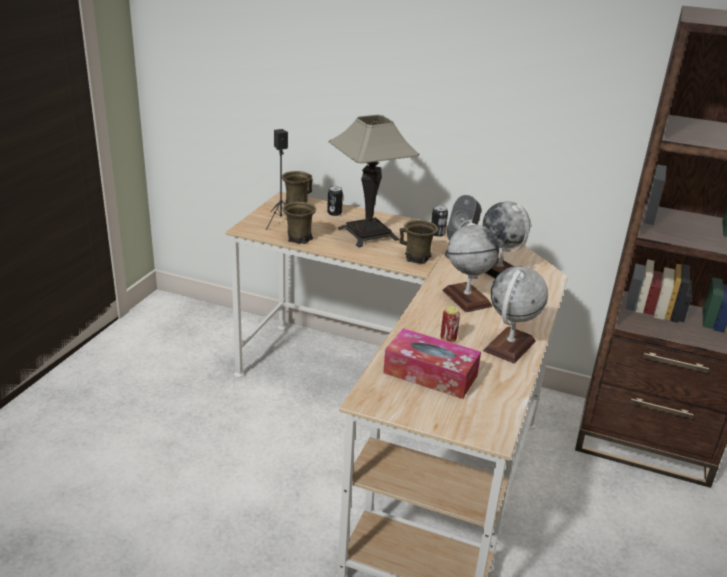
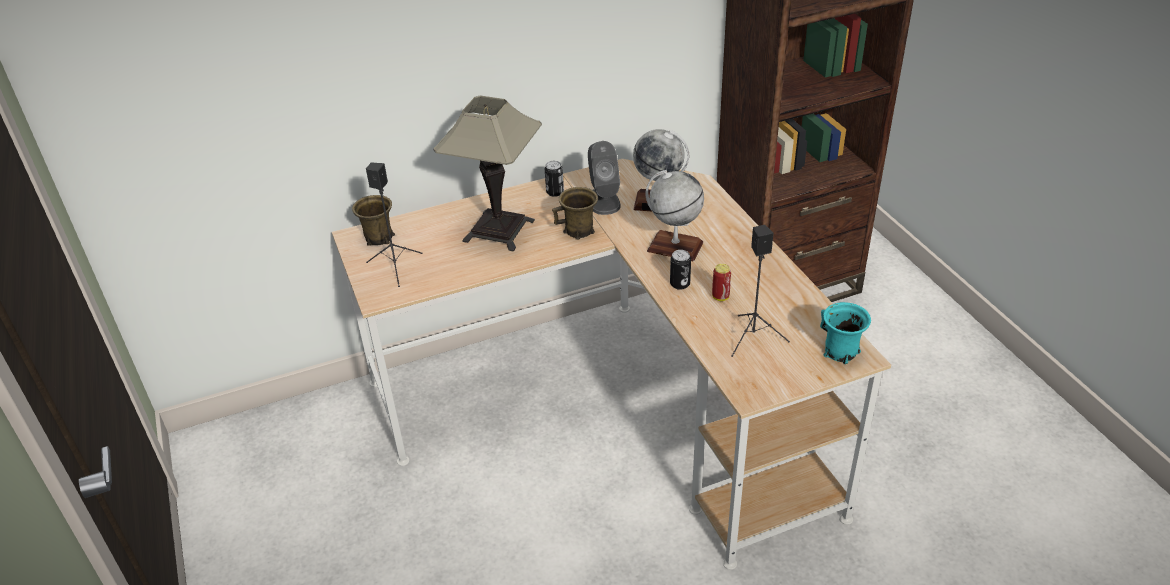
camera: 40 degrees left, 10 degrees up
brown mug [283,202,316,244] -> none
can [327,186,343,216] -> can moved to [670,250,691,290]
tissue box [383,328,481,399] -> black speaker [731,225,790,357]
globe [483,266,548,363] -> none
none -> turquoise mug [820,302,871,364]

